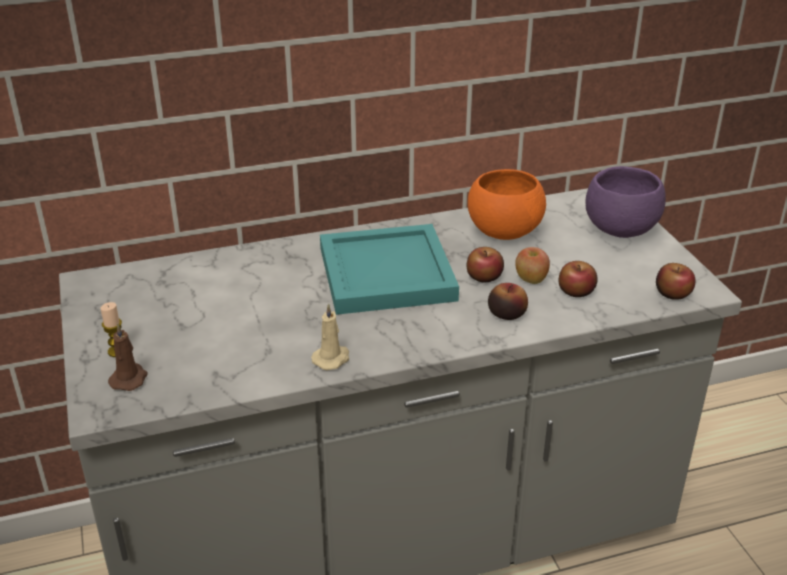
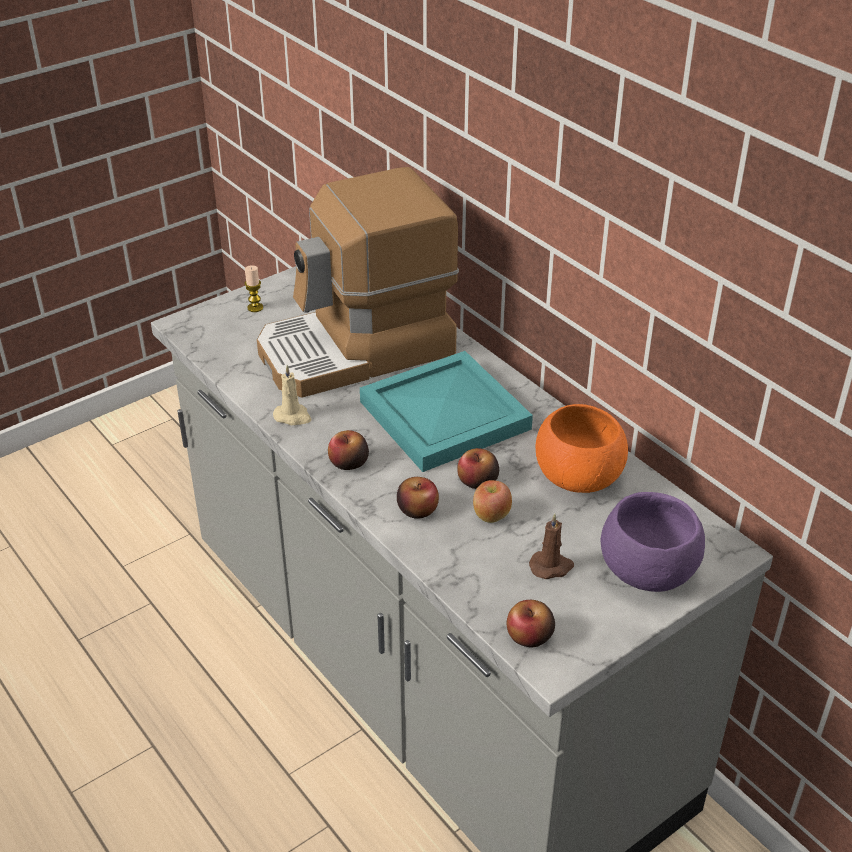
camera: 70 degrees right, 5 degrees up
brown candle [108,323,147,391] -> brown candle moved to [529,514,574,579]
apple [559,261,598,297] -> apple moved to [328,430,369,470]
none -> coffee machine [257,167,459,398]

